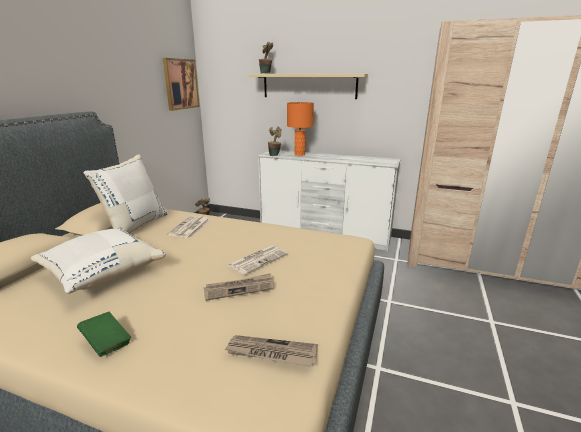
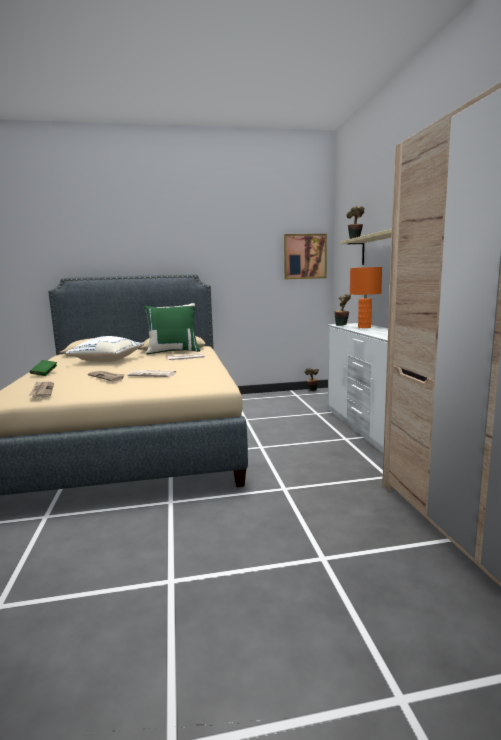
camera: 60 degrees right, 10 degrees down
white pillow [84,154,168,234] -> green pillow [144,303,201,355]

